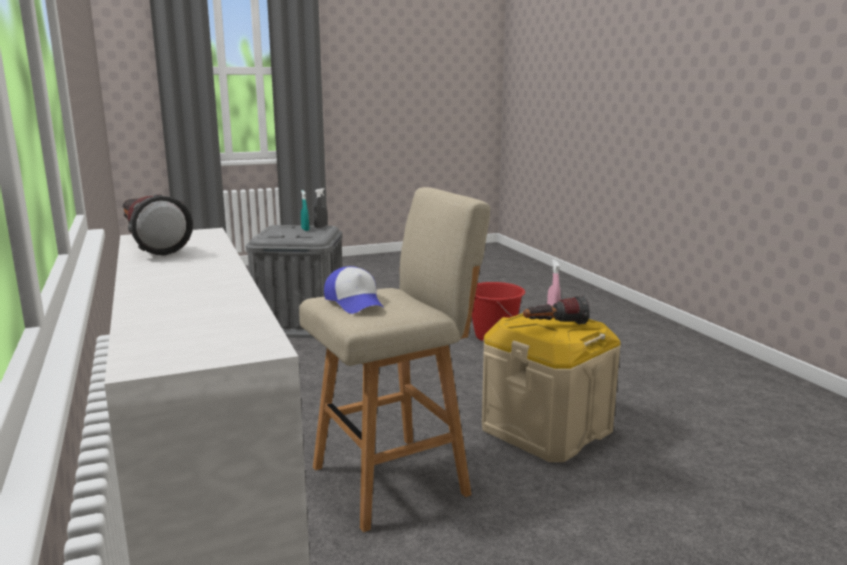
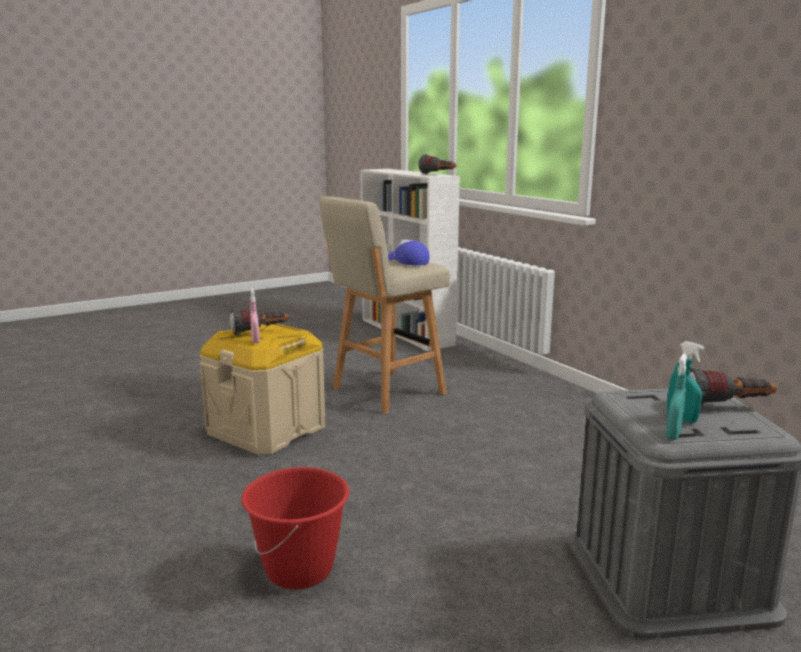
camera: 170 degrees right, 0 degrees up
grey spray bottle [313,188,328,228] -> turquoise spray bottle [666,354,687,440]
none -> flashlight [690,368,777,406]

